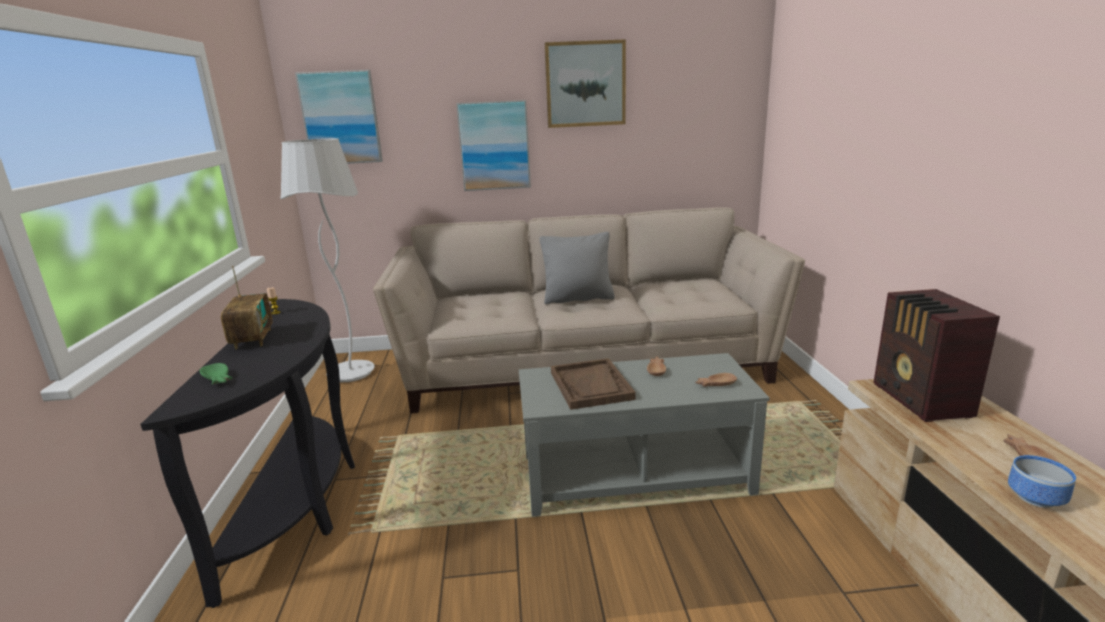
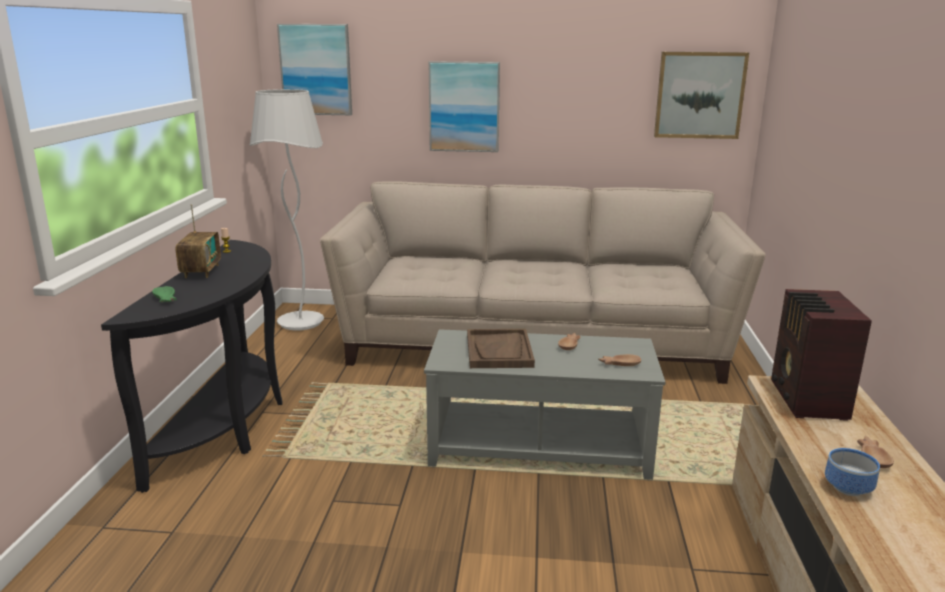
camera: 10 degrees right, 0 degrees up
grey pillow [540,232,615,304] -> none
picture [545,39,626,128] -> picture moved to [654,52,749,139]

